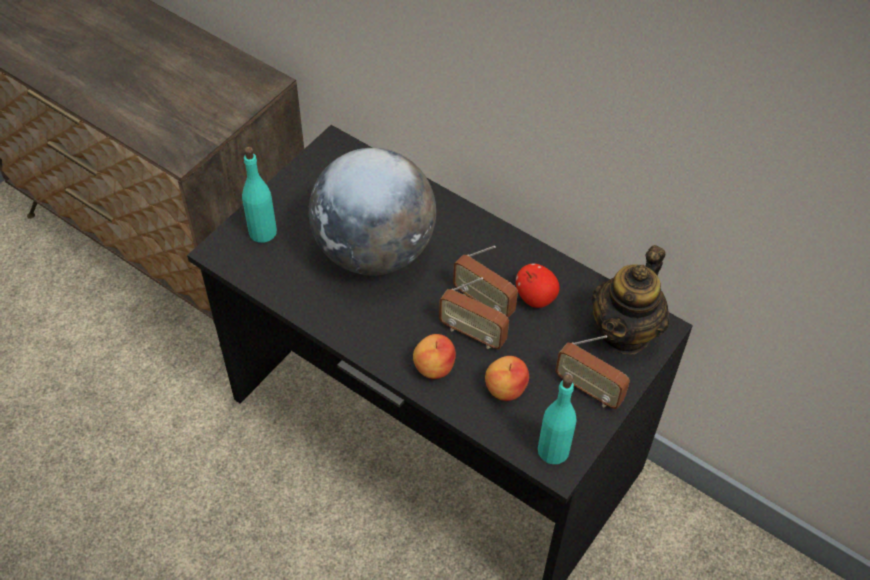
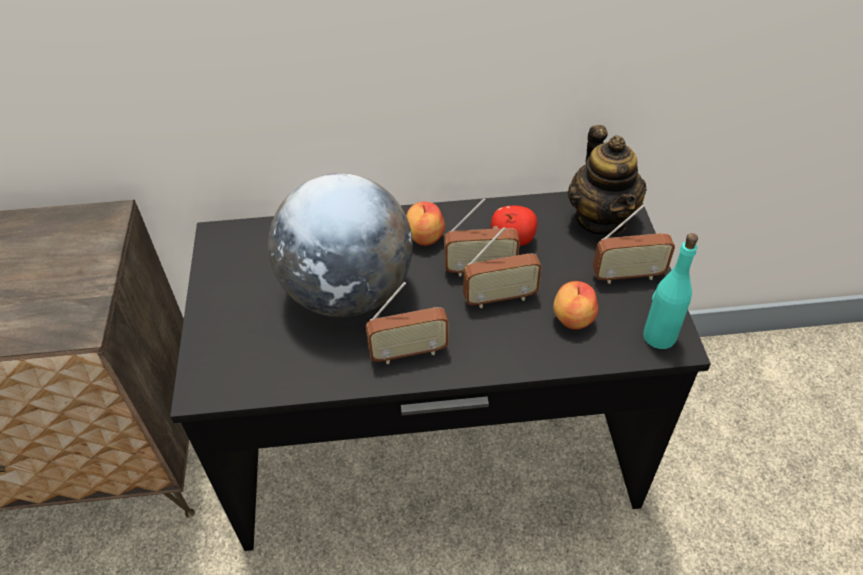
camera: 40 degrees left, 5 degrees down
turquoise bottle [242,146,277,243] -> none
apple [413,334,456,379] -> apple moved to [406,202,445,246]
none -> radio [366,282,449,364]

